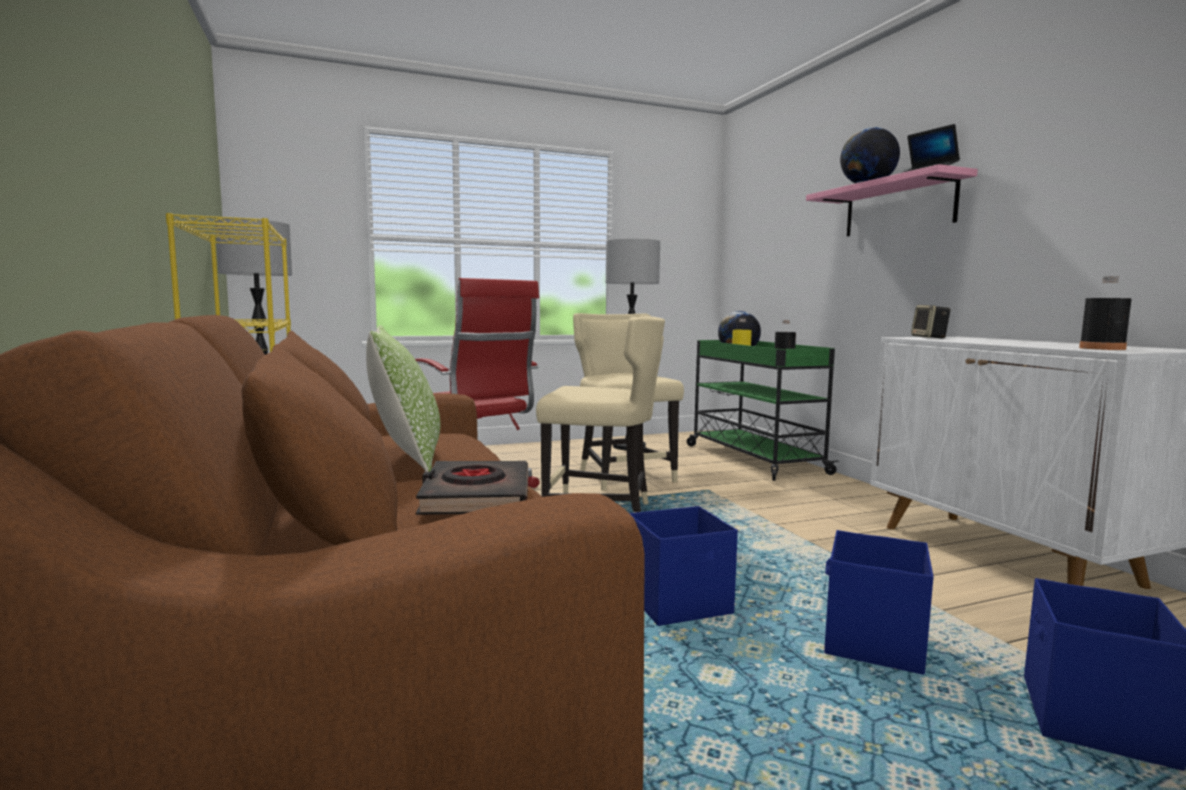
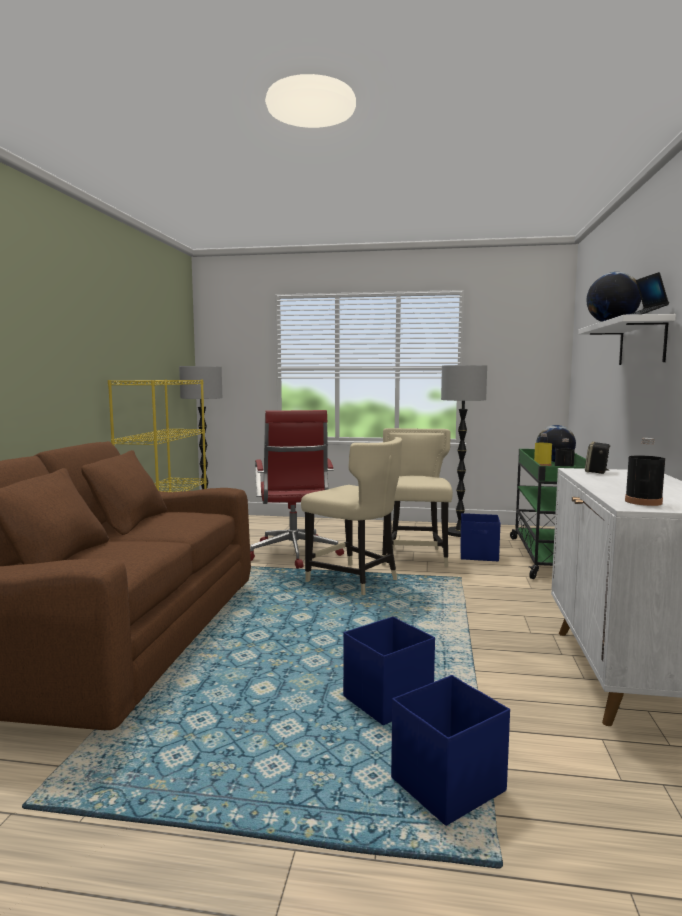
camera: 30 degrees right, 0 degrees up
pillow [366,325,440,472] -> none
black book [416,461,528,515] -> none
blue storage box [629,506,738,626] -> blue storage box moved to [460,513,500,561]
pink shelf [806,164,978,236] -> white shelf [578,314,676,365]

